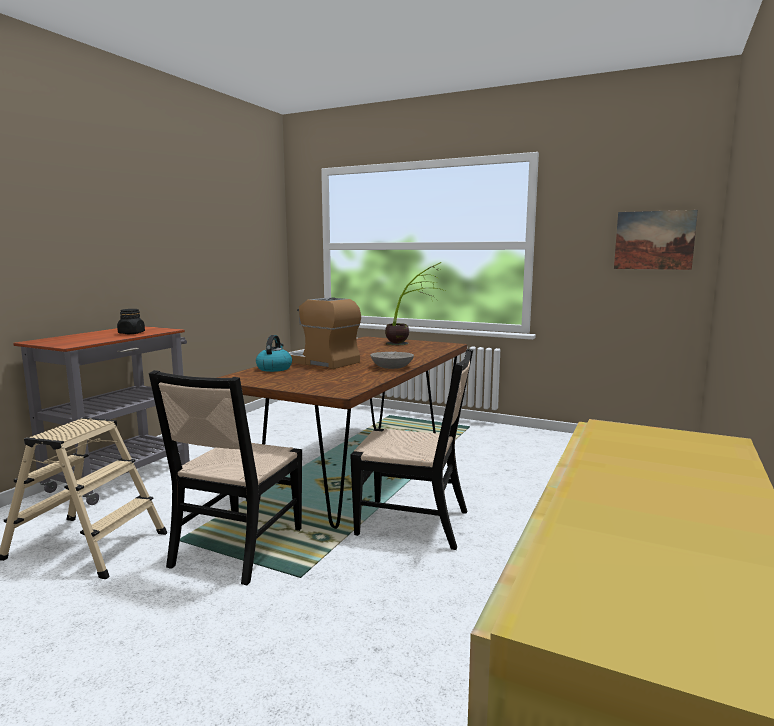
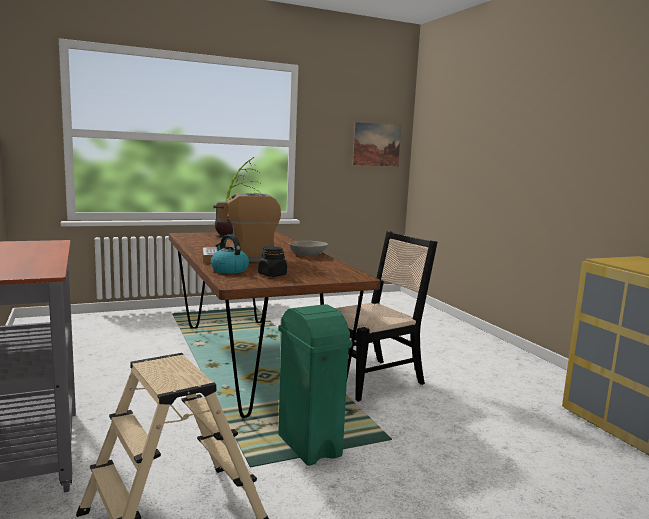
camera: 50 degrees left, 0 degrees up
black jar [117,309,145,334] -> black jar moved to [258,246,287,277]
chair [149,370,302,585] -> green trash can [278,304,352,466]

